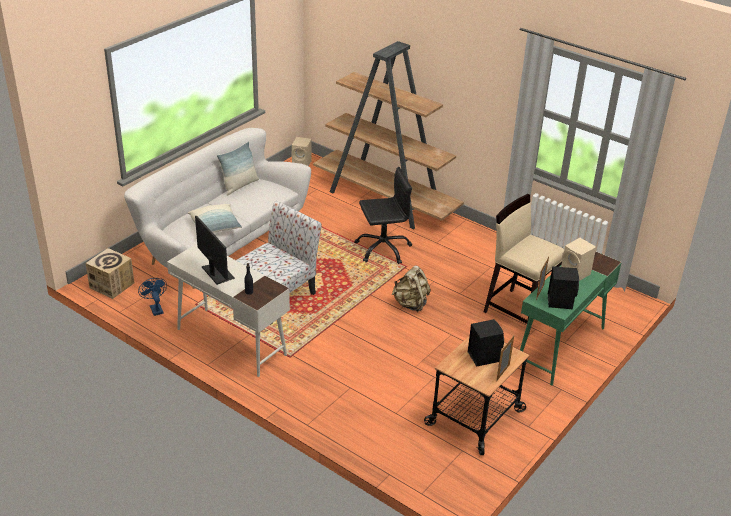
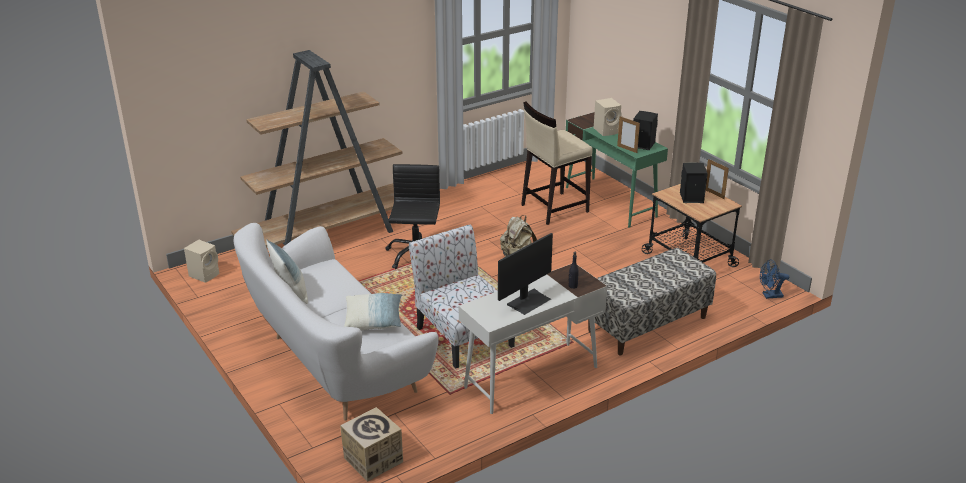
camera: 70 degrees left, 5 degrees down
blue fan [138,278,167,316] -> blue fan moved to [760,259,789,299]
monitor [195,216,235,285] -> monitor turned 150 degrees clockwise [498,233,553,315]
none -> bench [588,248,716,355]

